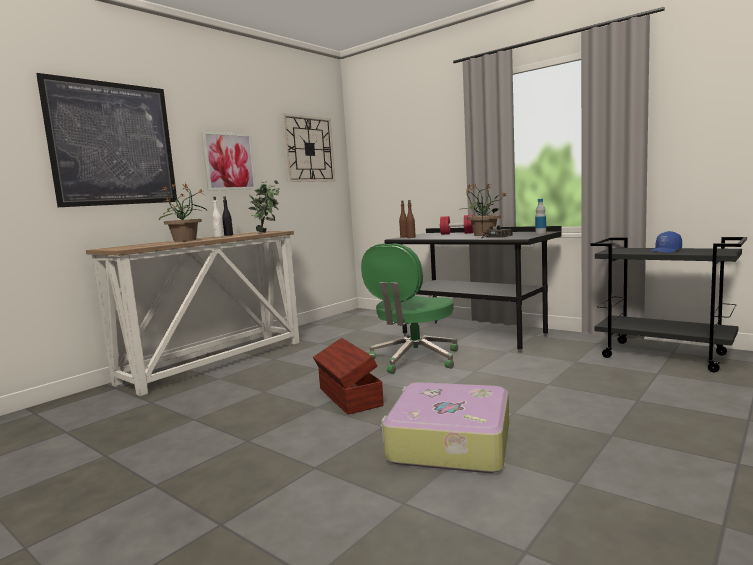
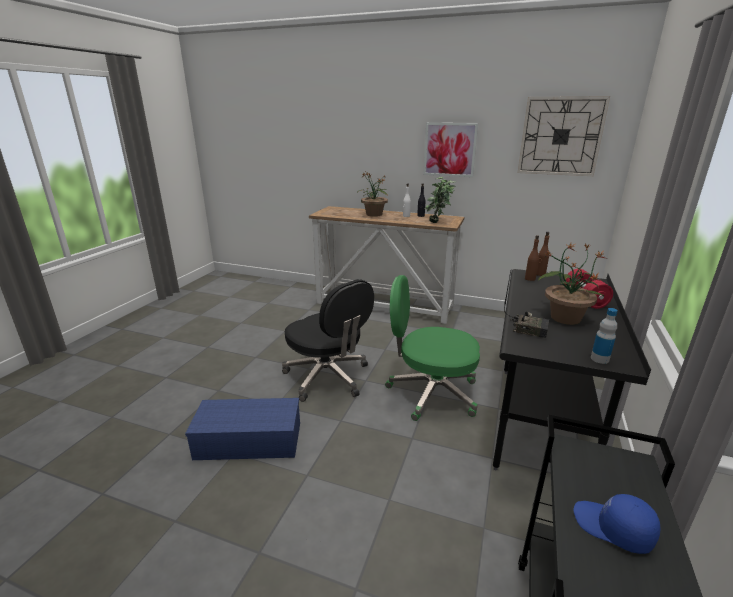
camera: 70 degrees right, 15 degrees up
picture [36,73,177,207] -> none
brown storage box [313,338,384,414] -> black office chair [282,279,374,402]
suitcase [381,382,509,473] -> blue storage box [185,398,300,460]

